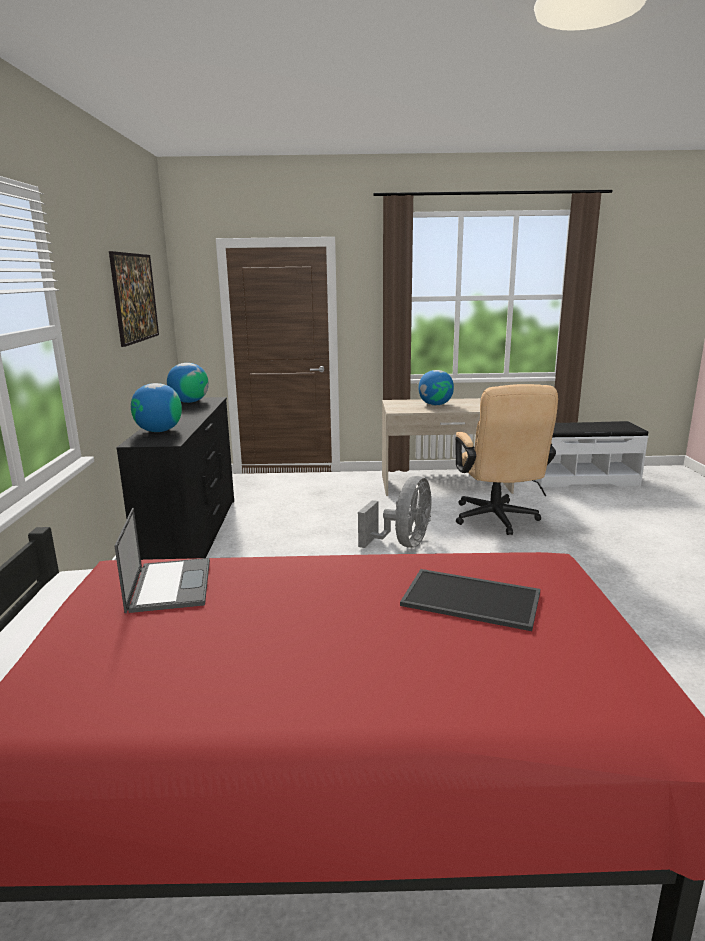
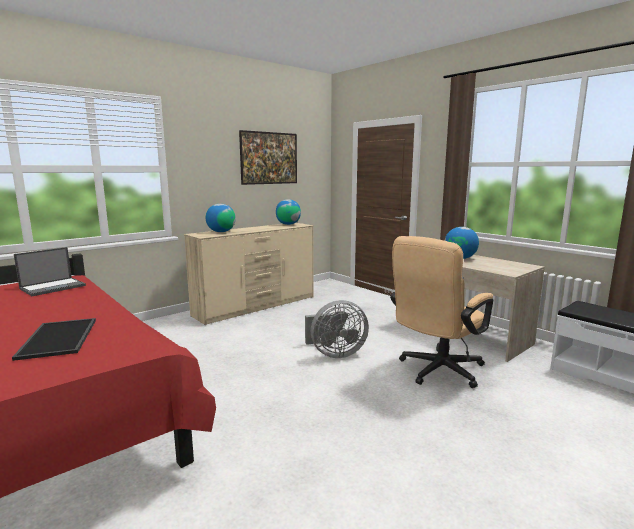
camera: 50 degrees right, 5 degrees down
black dresser [116,397,234,560] -> beige dresser [184,223,314,325]

